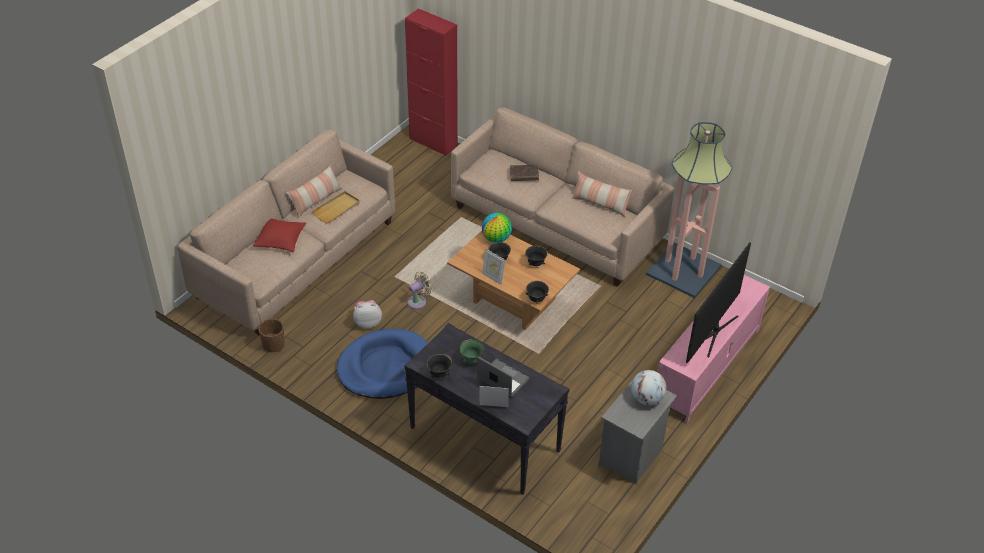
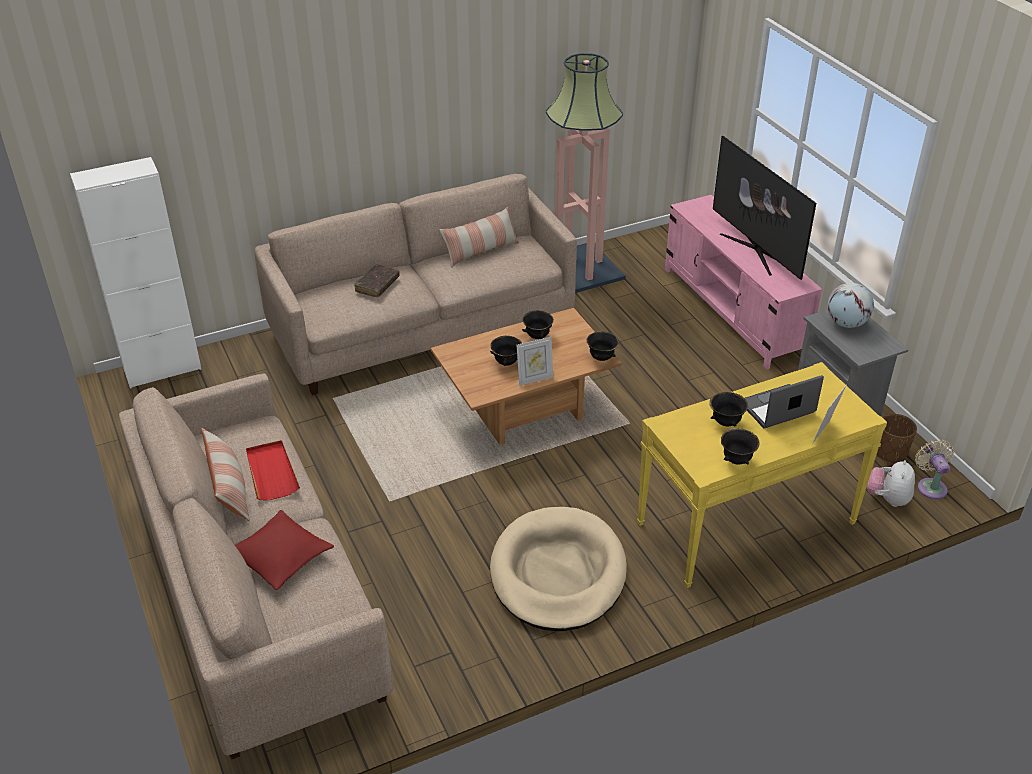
camera: 60 degrees left, 5 degrees down
brown planter [258,319,285,352] -> brown planter moved to [877,414,917,463]
beige tray [312,191,360,224] -> red tray [246,440,300,501]
blue dog bed [337,329,428,399] -> beige dog bed [490,507,627,631]
plush toy [353,300,382,329] -> plush toy moved to [867,460,915,507]
red cabinet [405,8,458,156] -> white cabinet [70,157,201,389]
black console table [405,323,569,495] -> yellow console table [637,362,887,588]
beige fan [408,272,432,309] -> beige fan moved to [915,440,954,499]
green bowl [460,339,484,363] -> black bowl [709,392,748,426]
globe [482,213,512,243] -> none

